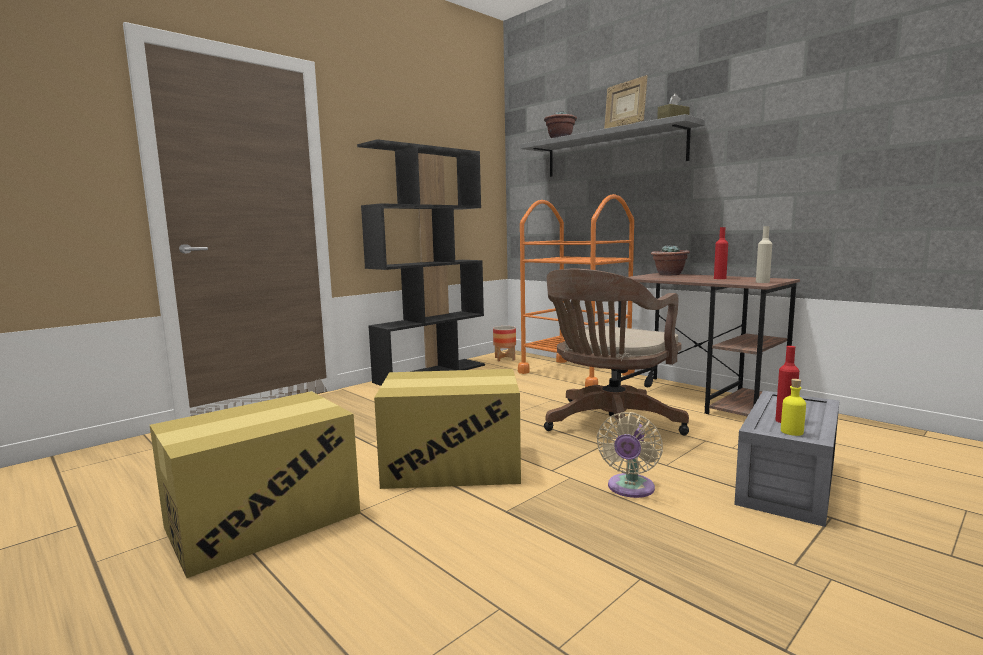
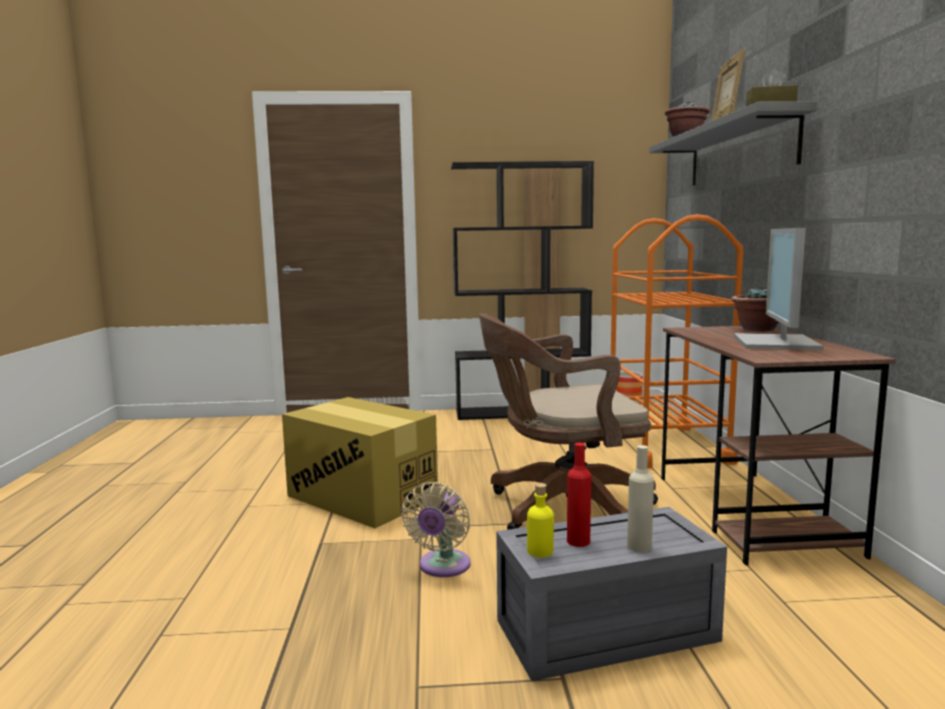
camera: 40 degrees right, 0 degrees up
cardboard box [150,391,360,578] -> none
beige fan [597,412,663,498] -> beige fan turned 45 degrees counterclockwise [401,482,471,577]
red bottle [714,227,728,279] -> monitor [734,228,823,350]
beige bottle [756,226,772,283] -> beige bottle moved to [627,445,654,552]

